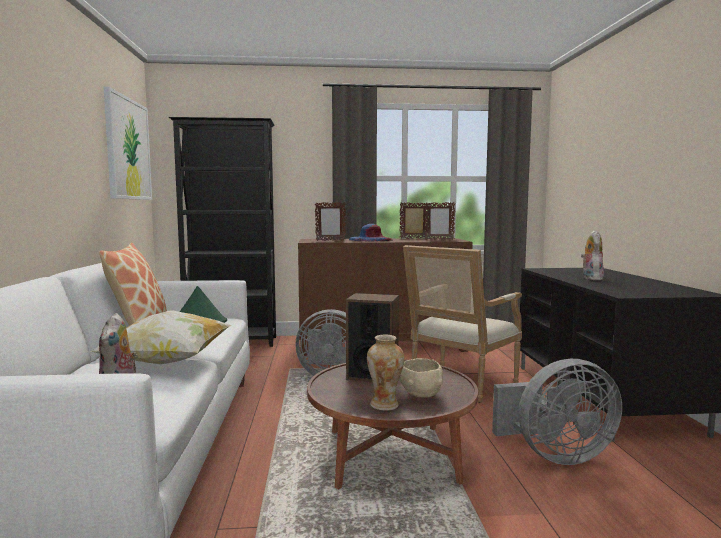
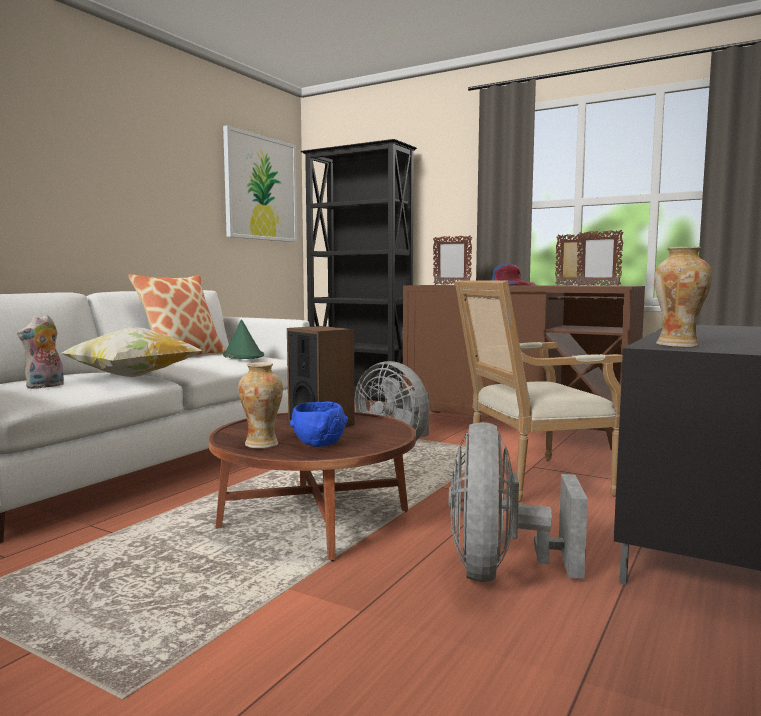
camera: 35 degrees right, 0 degrees up
beige bowl [400,358,443,398] -> blue bowl [290,401,348,447]
grey fan [492,359,622,465] -> grey fan turned 75 degrees clockwise [449,422,588,582]
plush toy [581,231,604,280] -> none
none -> vase [654,247,712,348]

